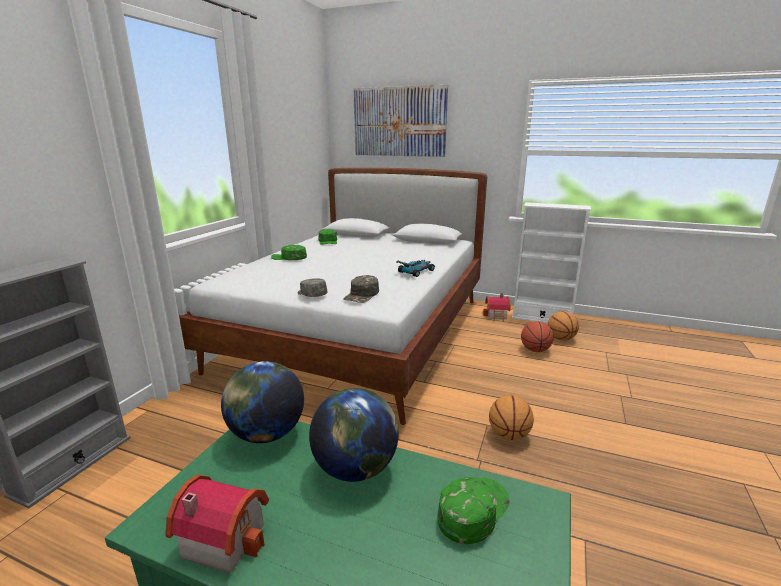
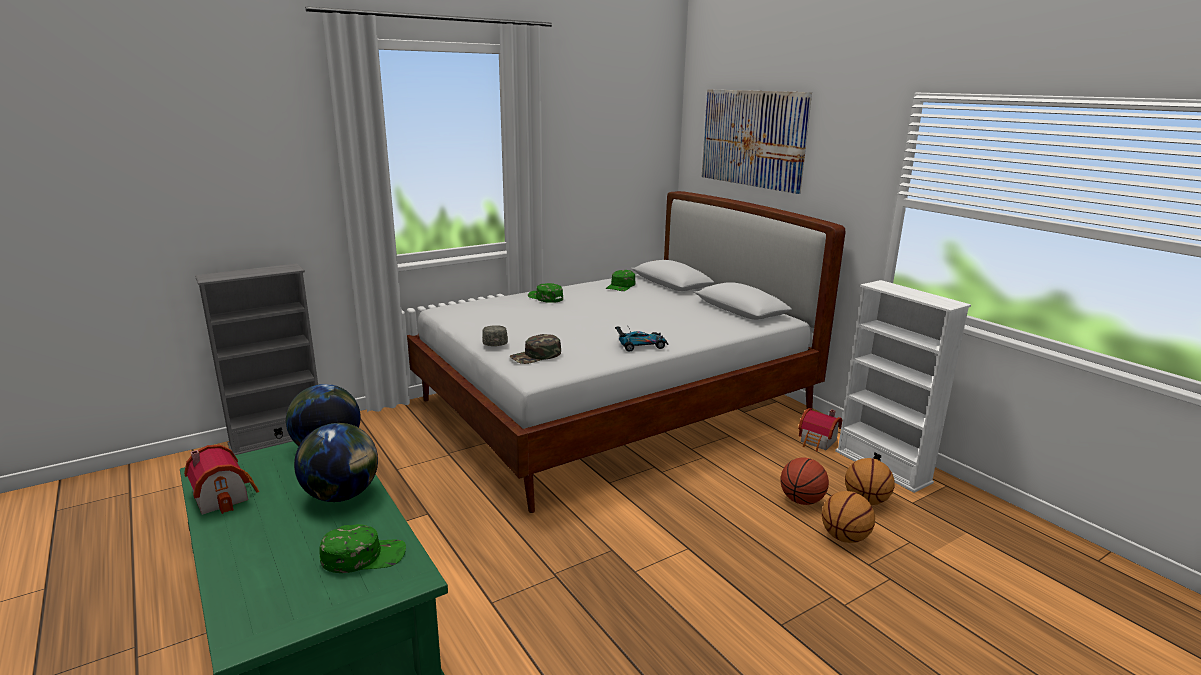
camera: 35 degrees right, 0 degrees up
basketball [489,395,534,440] -> basketball moved to [822,491,875,543]

